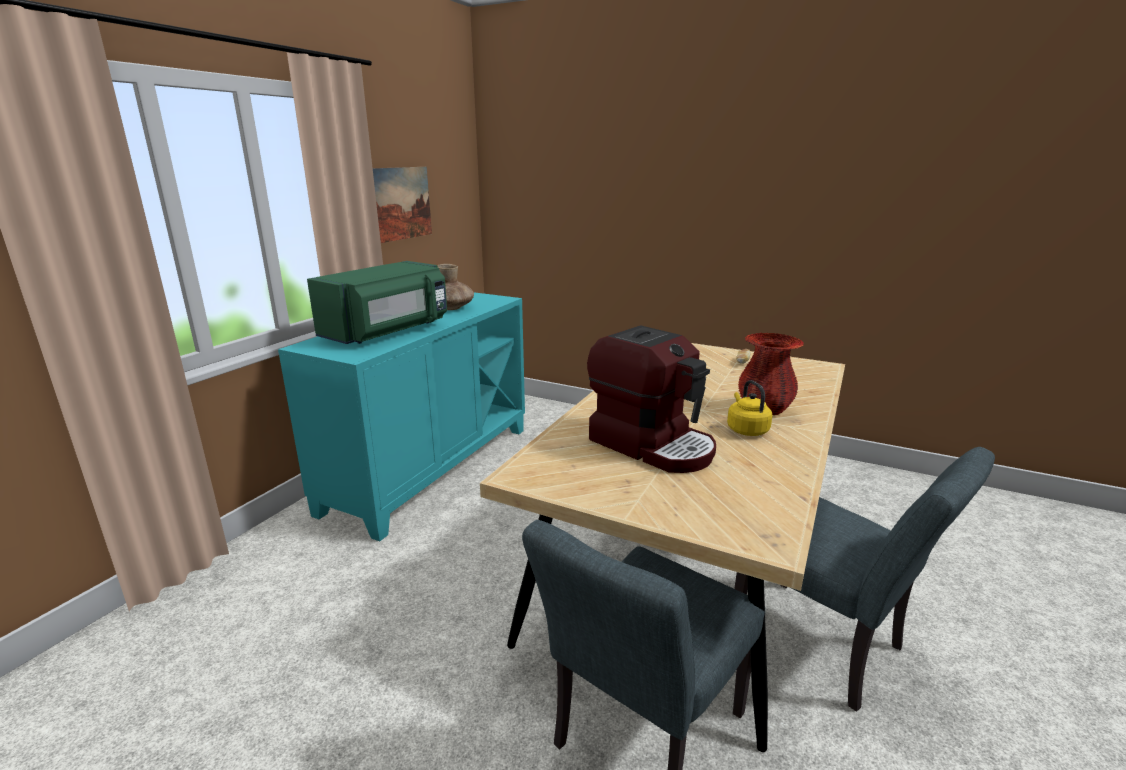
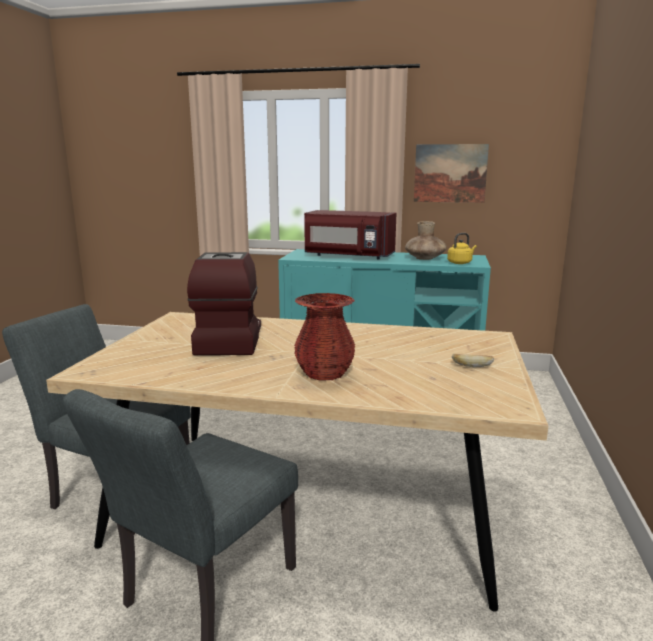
camera: 75 degrees right, 5 degrees down
green microwave [307,261,447,344] -> red microwave [304,210,396,259]
coffee machine [587,325,716,473] -> coffee machine turned 150 degrees clockwise [187,252,261,355]
yellow kettle [727,380,772,436] -> yellow kettle moved to [447,233,477,264]

